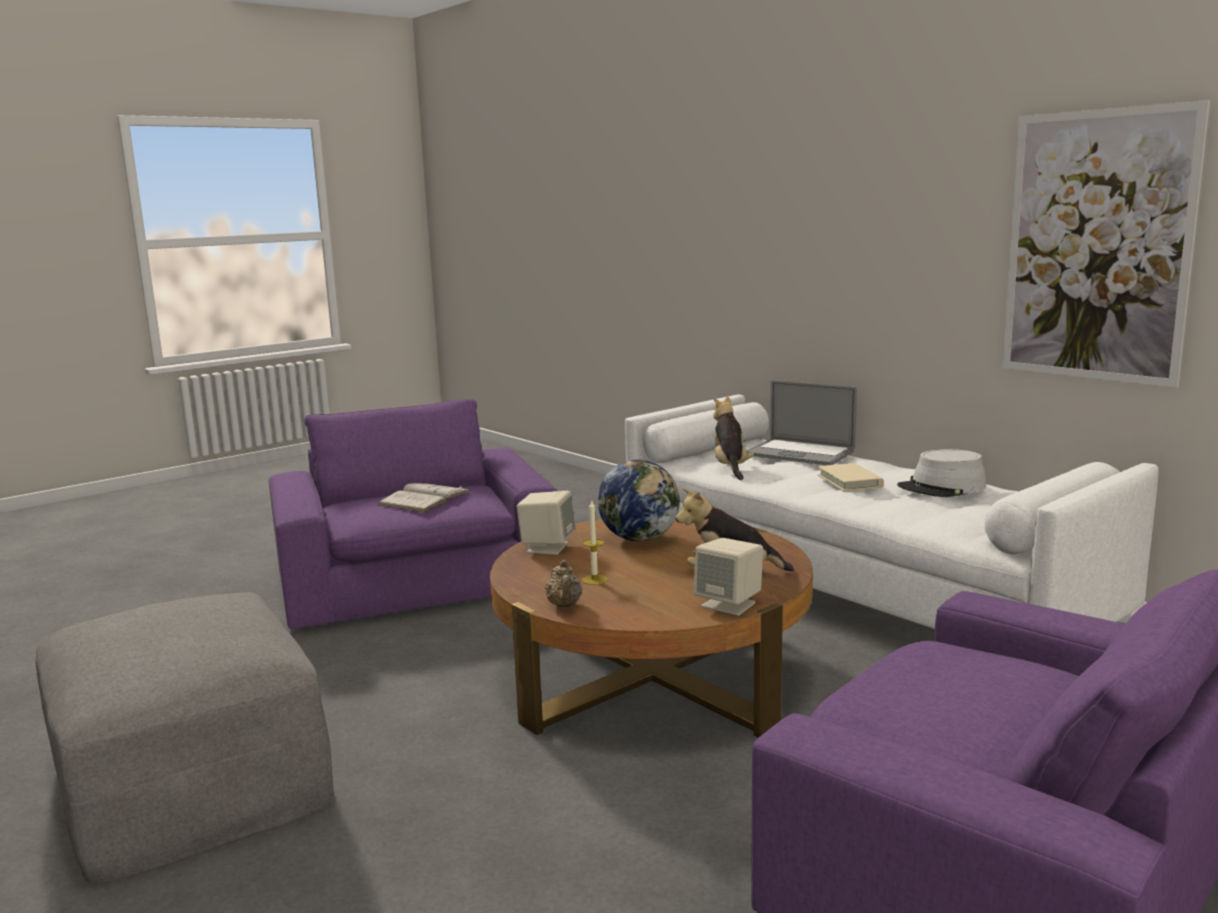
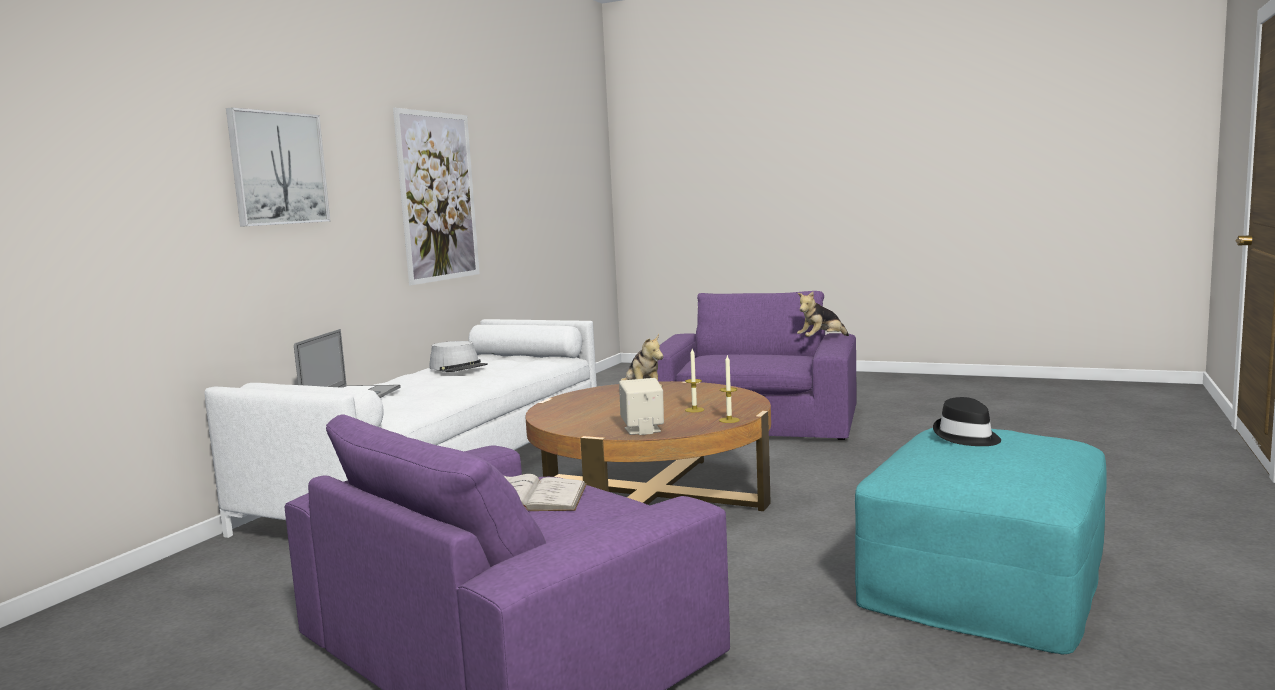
camera: 115 degrees left, 5 degrees down
grey ottoman [36,592,334,884] -> turquoise ottoman [855,428,1107,655]
beige teapot [545,560,582,607] -> none
globe [597,460,680,541] -> none
beige speaker [694,538,763,616] -> none
plush toy [713,396,754,480] -> plush toy moved to [797,292,849,337]
beige book [818,463,884,491] -> none
none -> picture [226,107,330,227]
none -> candle [719,356,740,423]
none -> black hat [933,397,1001,446]

